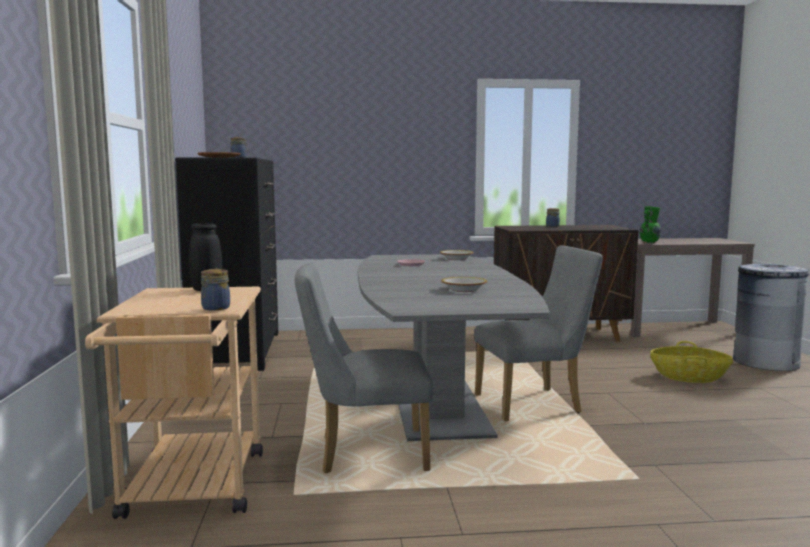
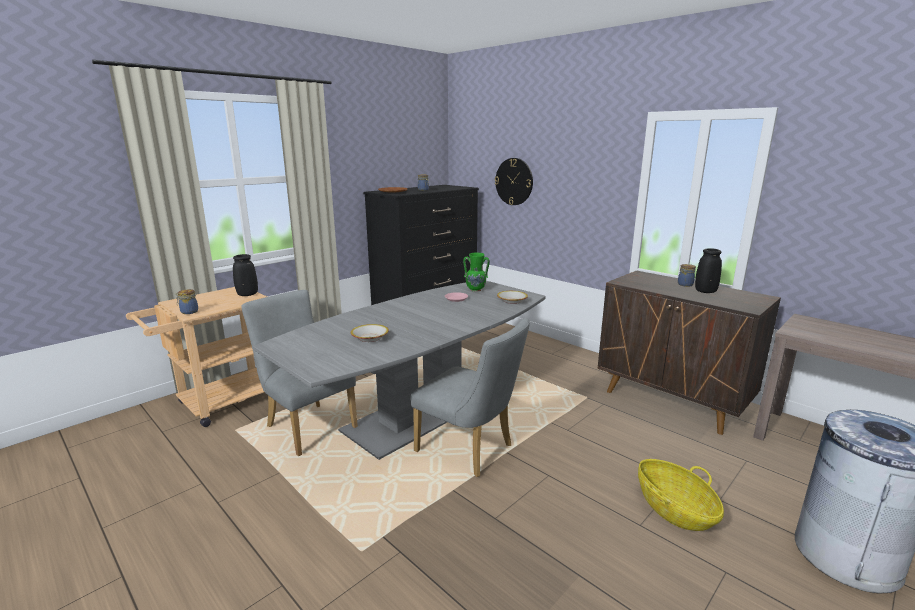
camera: 50 degrees right, 10 degrees up
green vase [640,206,661,244] -> green vase moved to [463,252,490,292]
none -> wall clock [495,158,533,205]
none -> black vase [695,248,722,293]

